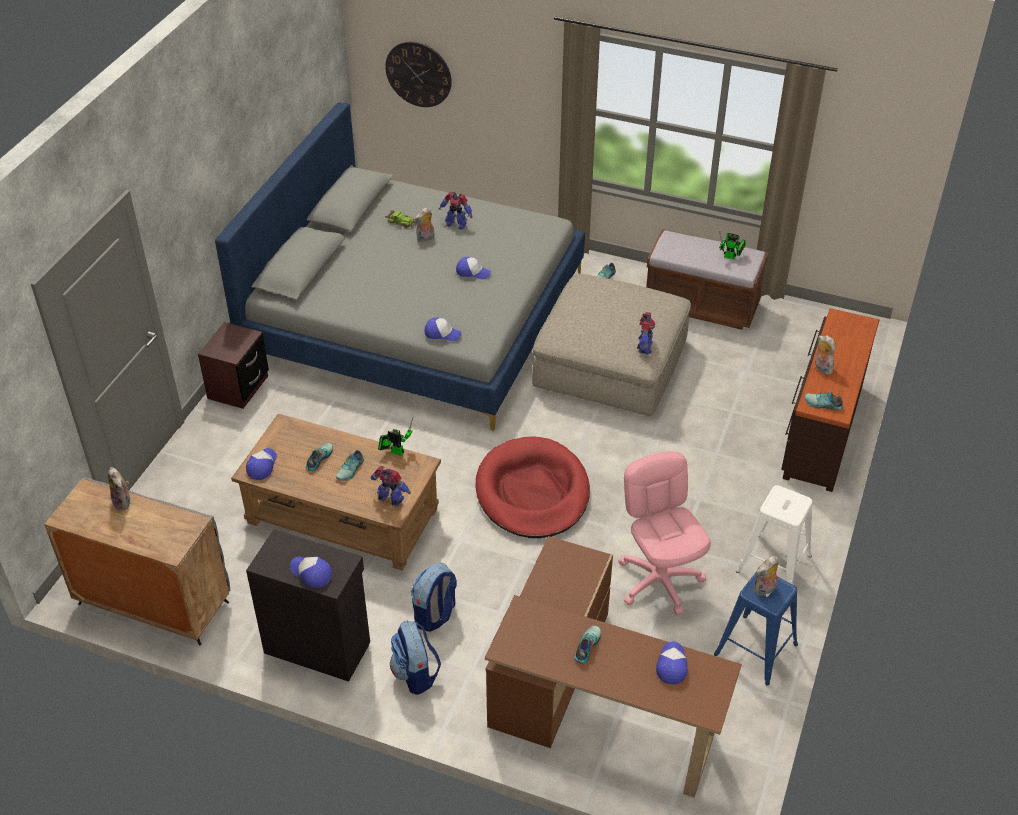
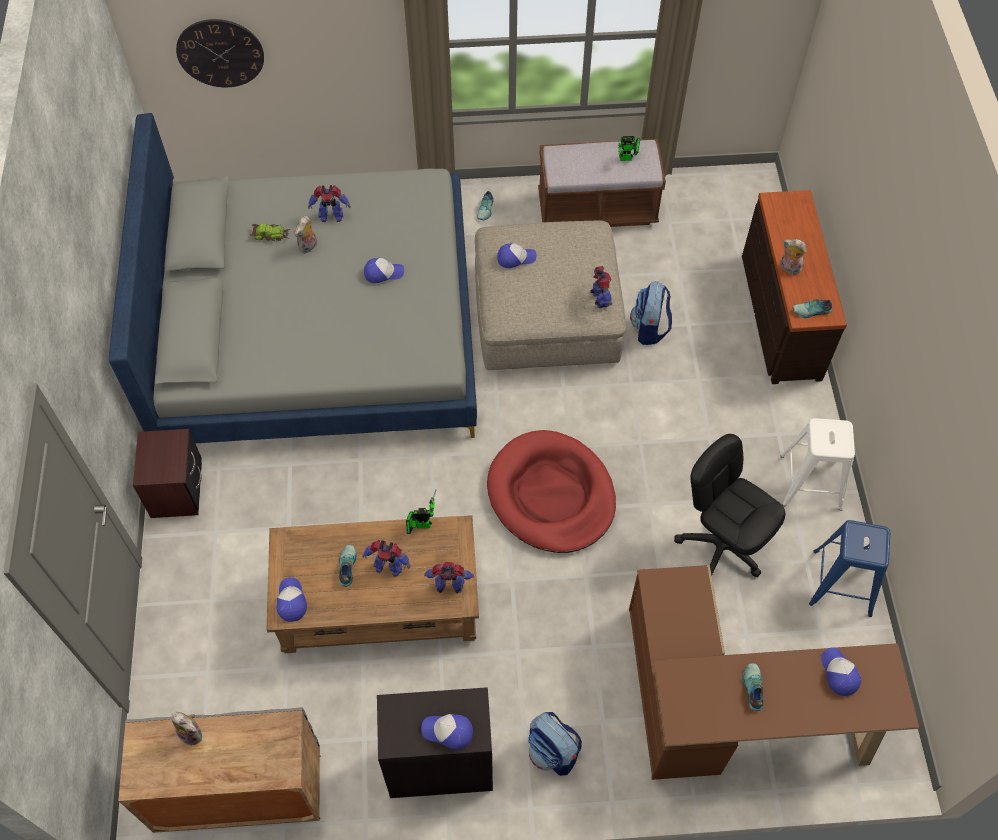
camera: 25 degrees left, 15 degrees up
shoe [336,450,364,481] -> toy robot [362,540,411,576]
backpack [411,563,457,632] -> backpack moved to [630,281,672,345]
cap [424,317,462,341] -> cap moved to [497,243,536,268]
pink office chair [618,451,711,615] -> black office chair [674,434,785,577]
plush toy [754,556,778,596] -> none

